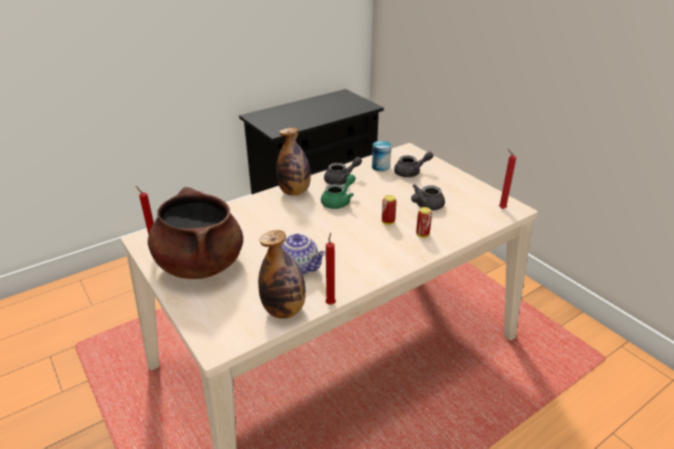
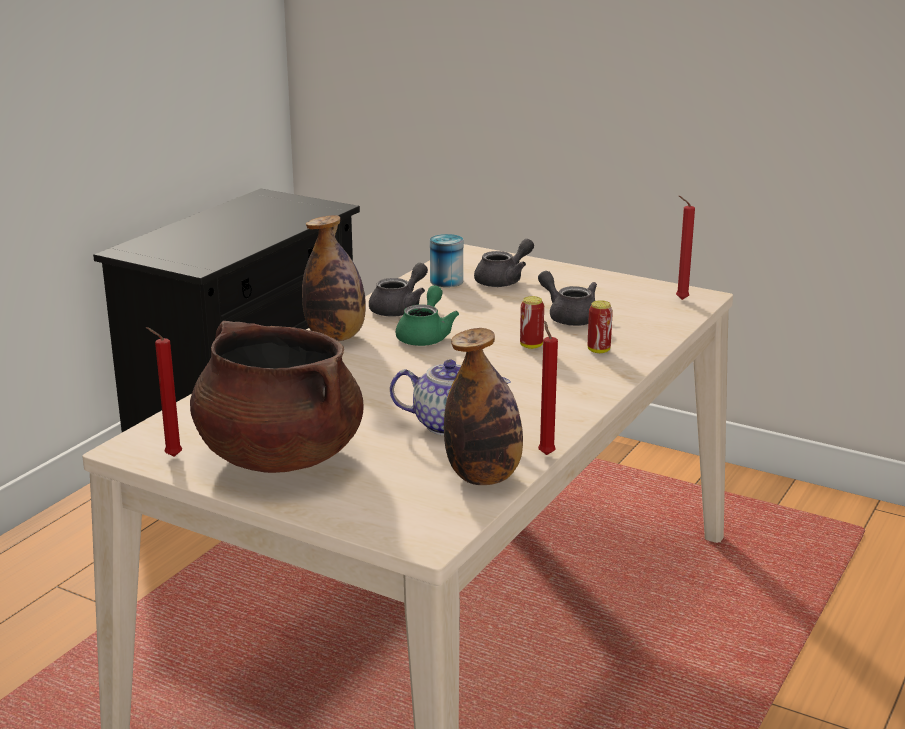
camera: 25 degrees left, 10 degrees down
grey teapot [411,184,445,211] -> grey teapot turned 120 degrees clockwise [538,271,597,326]

